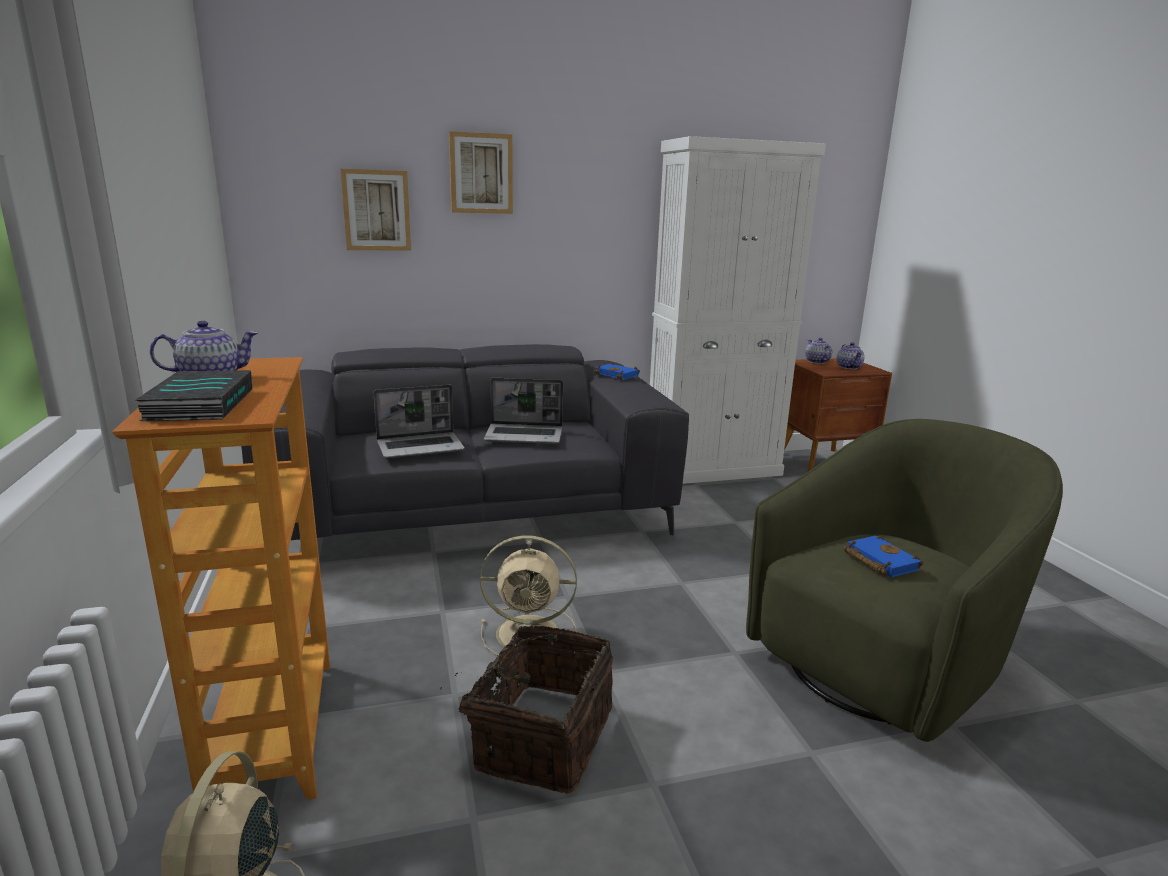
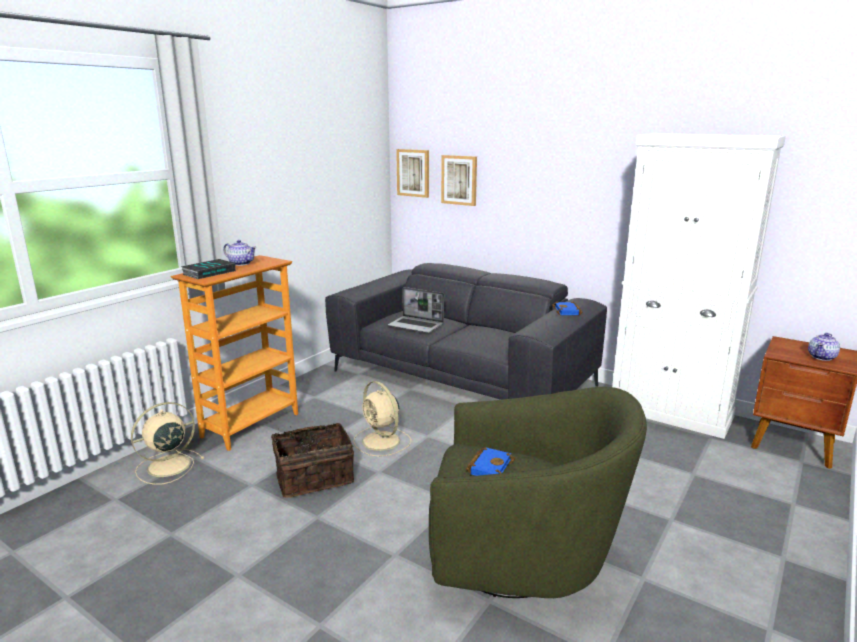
camera: 50 degrees right, 0 degrees up
picture [449,131,513,214] -> picture moved to [396,149,429,198]
laptop [483,378,563,444] -> none
teapot [805,338,832,364] -> none

